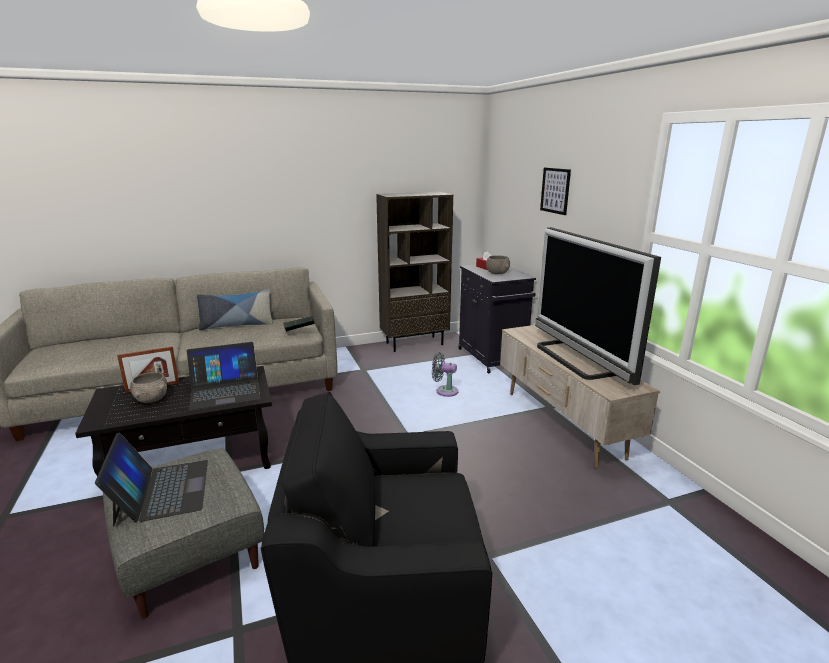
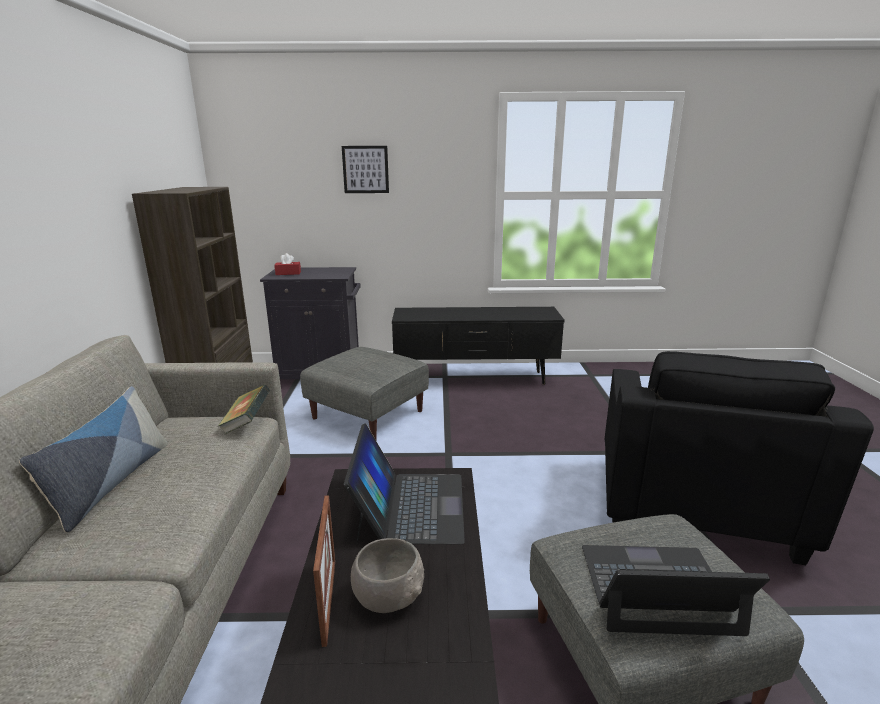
camera: 70 degrees left, 0 degrees up
grey fan [432,352,458,397] -> grey ottoman [300,347,429,440]
grey bowl [486,255,510,274] -> none
beige tv stand [500,325,660,468] -> black tv stand [392,307,565,385]
television [535,227,661,385] -> none

